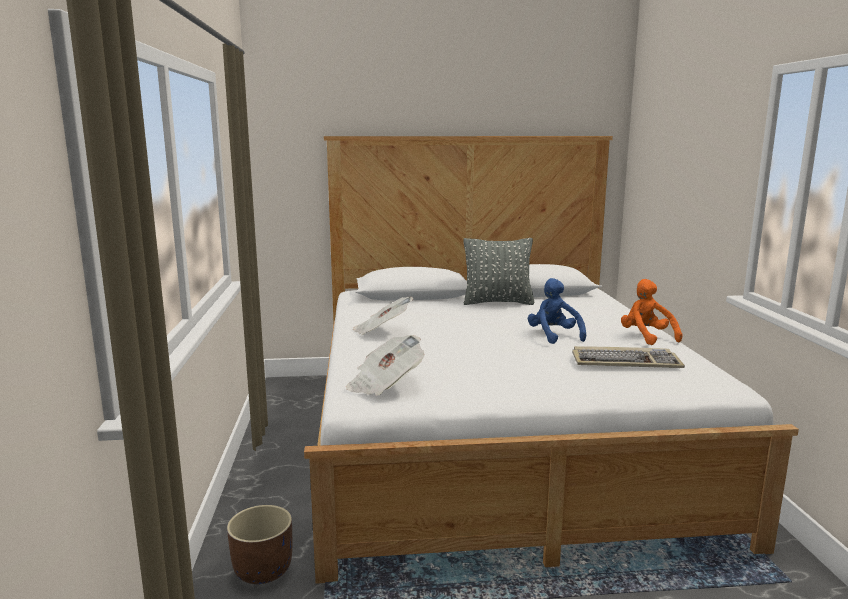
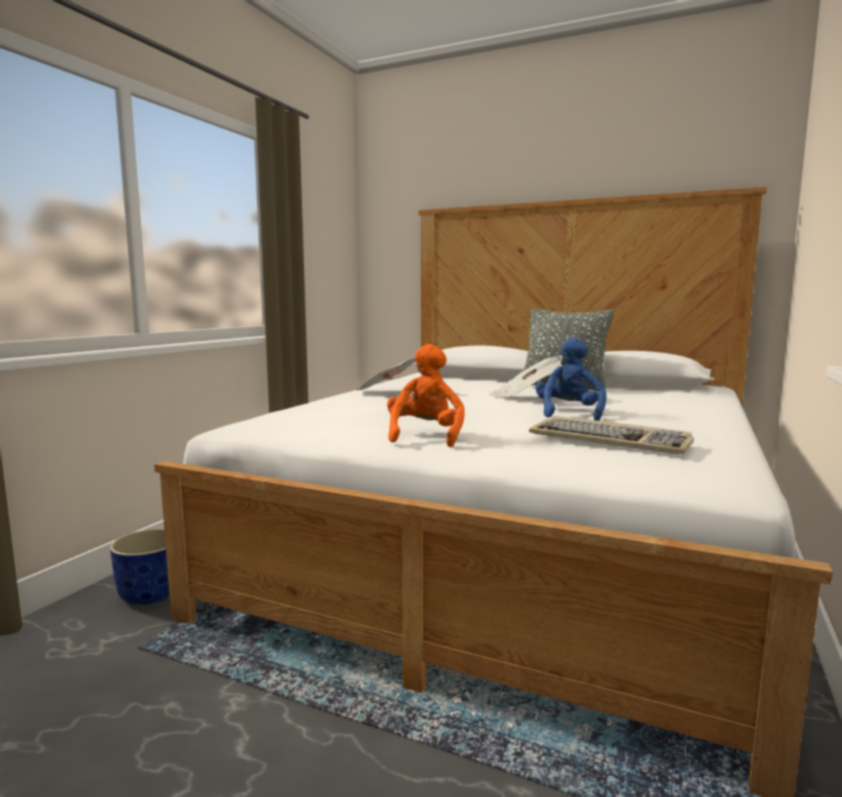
camera: 30 degrees right, 5 degrees down
brown planter [227,505,292,584] -> blue planter [110,528,169,605]
newspaper [346,335,424,396] -> newspaper moved to [490,355,562,397]
orange plush toy [621,279,682,345] -> orange plush toy moved to [387,344,465,447]

